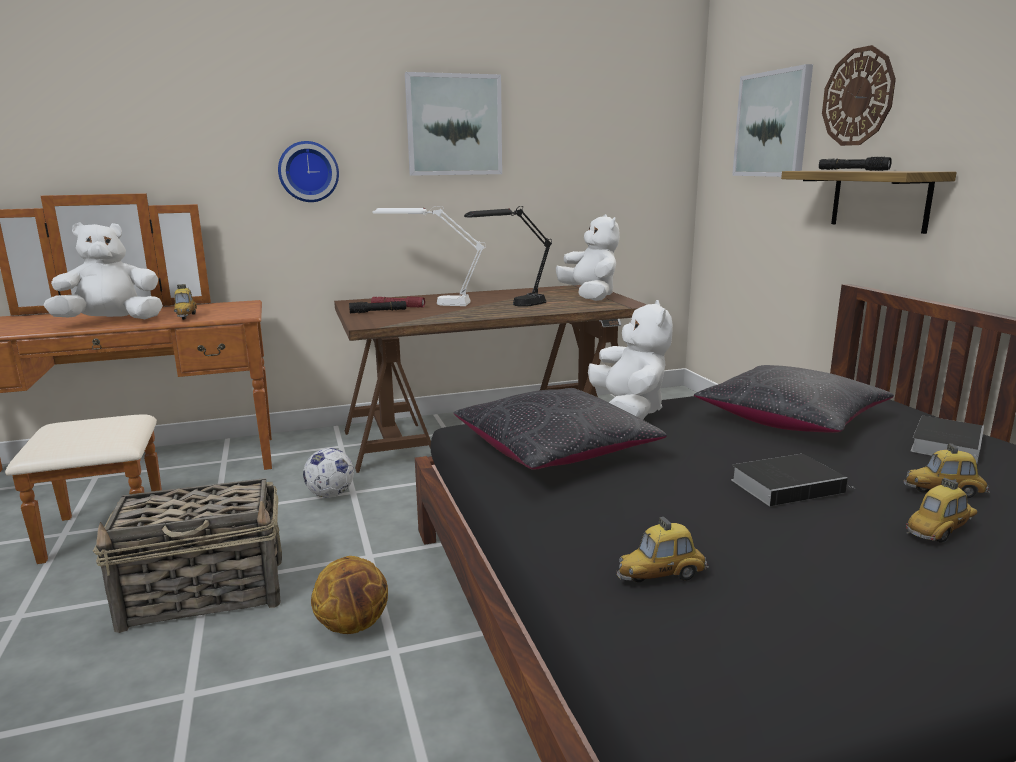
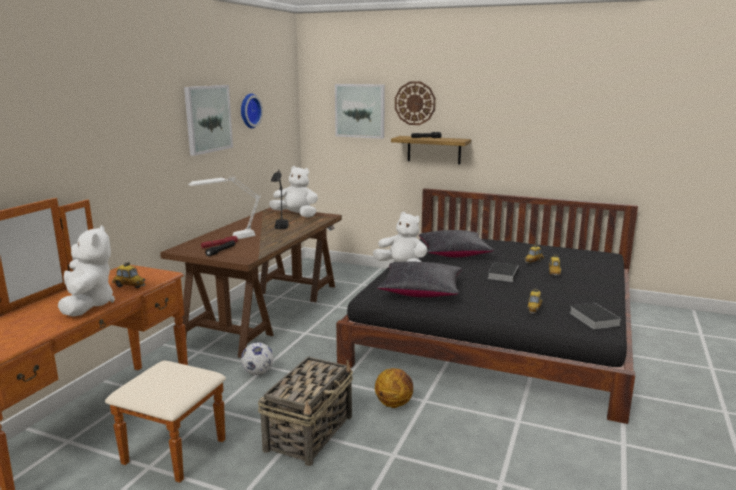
camera: 50 degrees left, 0 degrees up
white plush toy [44,222,163,319] -> white plush toy turned 150 degrees clockwise [58,225,115,317]
wall clock [278,141,339,202] -> wall clock moved to [241,93,263,128]
book [911,416,984,464] -> book moved to [569,303,621,329]

